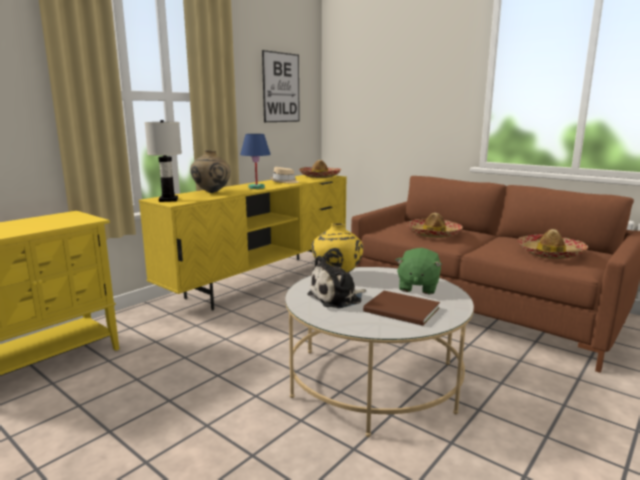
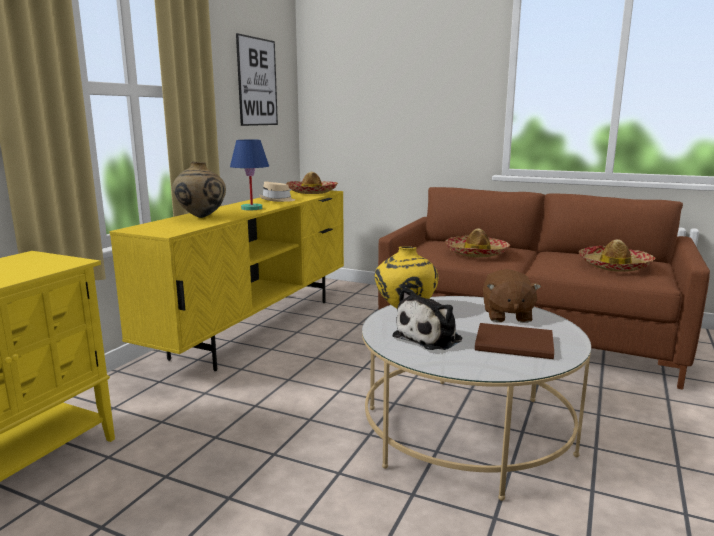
camera: 15 degrees left, 0 degrees up
white table lamp [144,120,182,202] -> none
green plush toy [396,248,442,294] -> brown plush toy [483,269,541,323]

